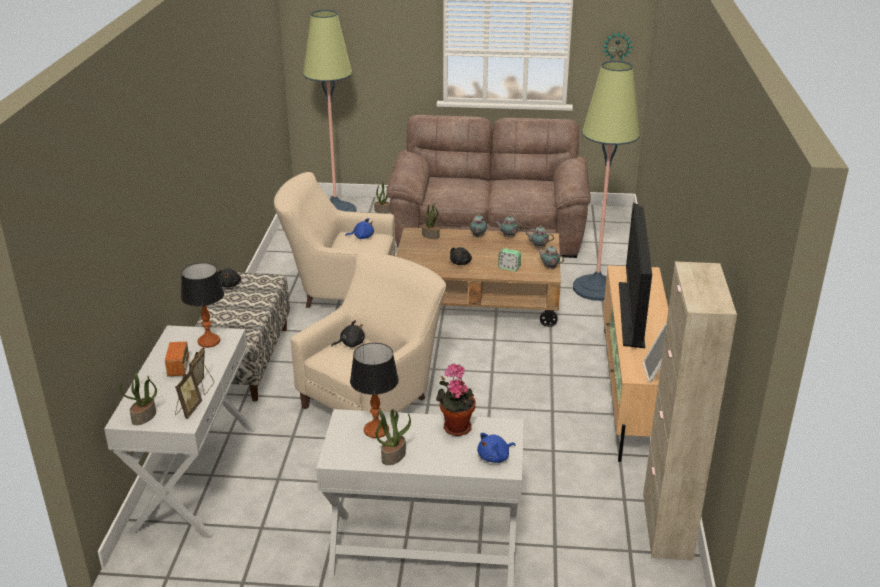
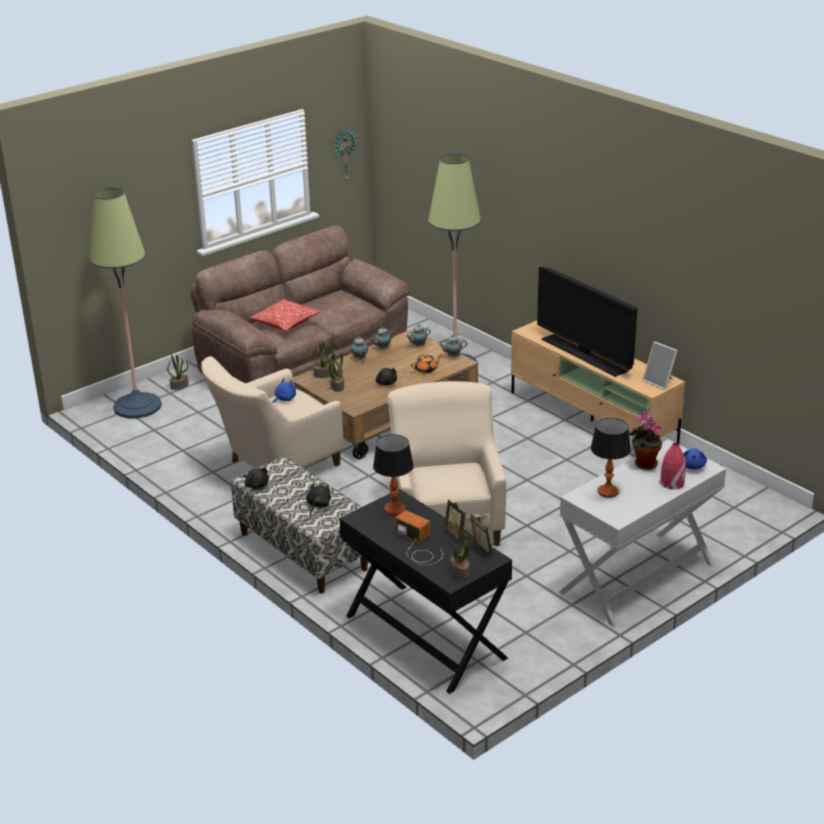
camera: 45 degrees left, 0 degrees up
white console table [104,325,256,538] -> black console table [339,489,512,694]
black plush toy [331,320,365,348] -> black plush toy moved to [306,482,331,514]
potted plant [376,409,411,465] -> potted plant moved to [326,353,344,392]
alarm clock [498,248,521,271] -> orange teapot [411,354,442,374]
beige cabinet [643,261,737,561] -> none
none -> pillow [249,299,320,331]
none -> red vase [660,443,686,489]

